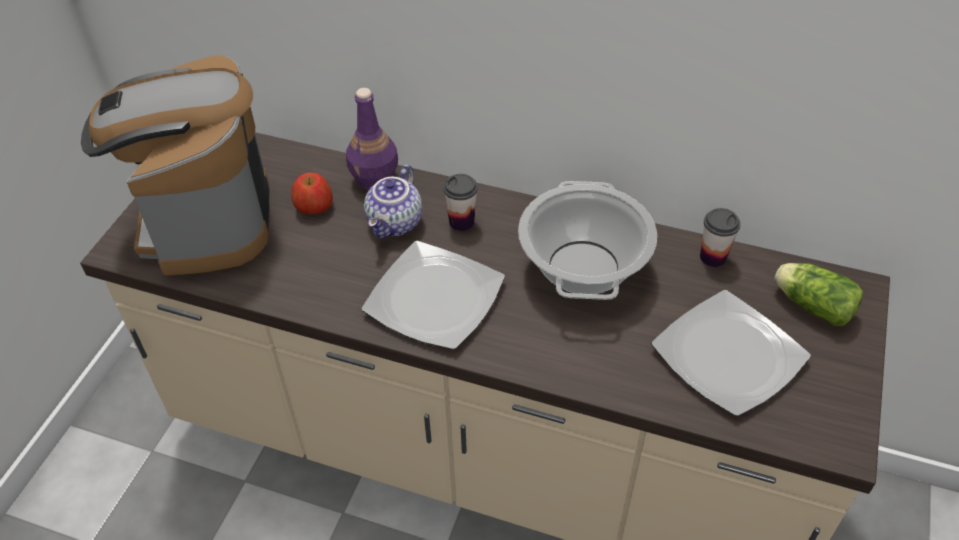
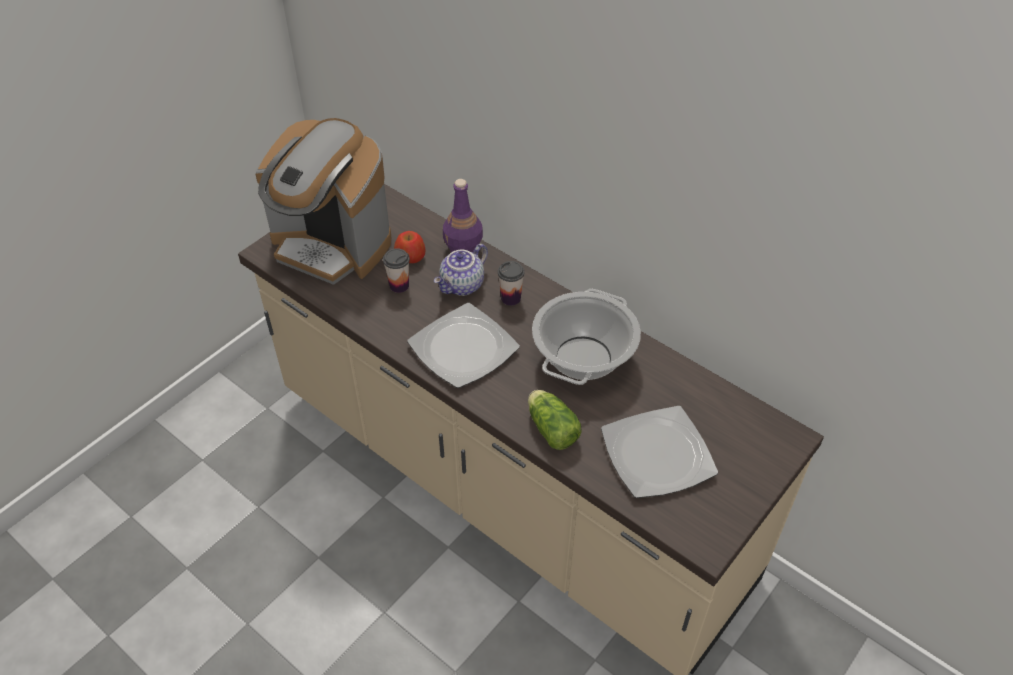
camera: 20 degrees right, 0 degrees up
coffee machine [81,56,269,276] -> coffee machine turned 75 degrees counterclockwise [255,118,391,285]
cup [700,208,741,267] -> cup moved to [383,248,410,293]
lettuce [774,263,863,326] -> lettuce moved to [528,390,581,450]

